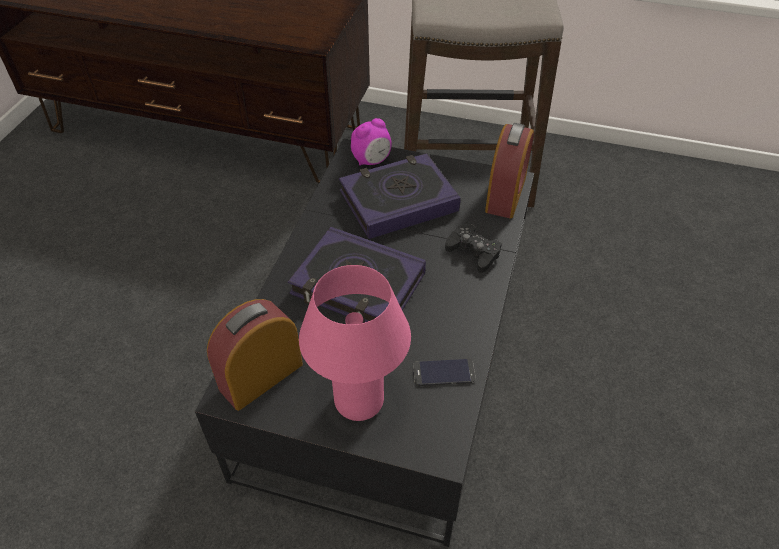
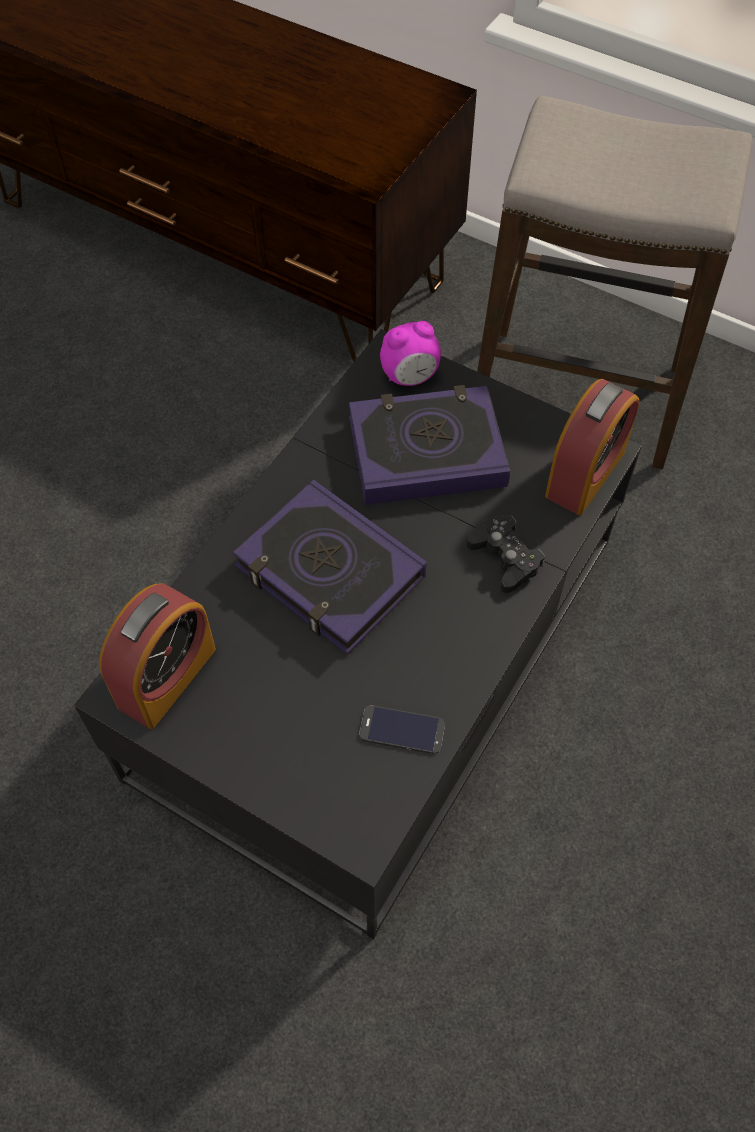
camera: 15 degrees right, 10 degrees up
alarm clock [207,299,303,411] -> alarm clock turned 150 degrees clockwise [99,583,216,729]
pink table lamp [299,265,411,421] -> none

